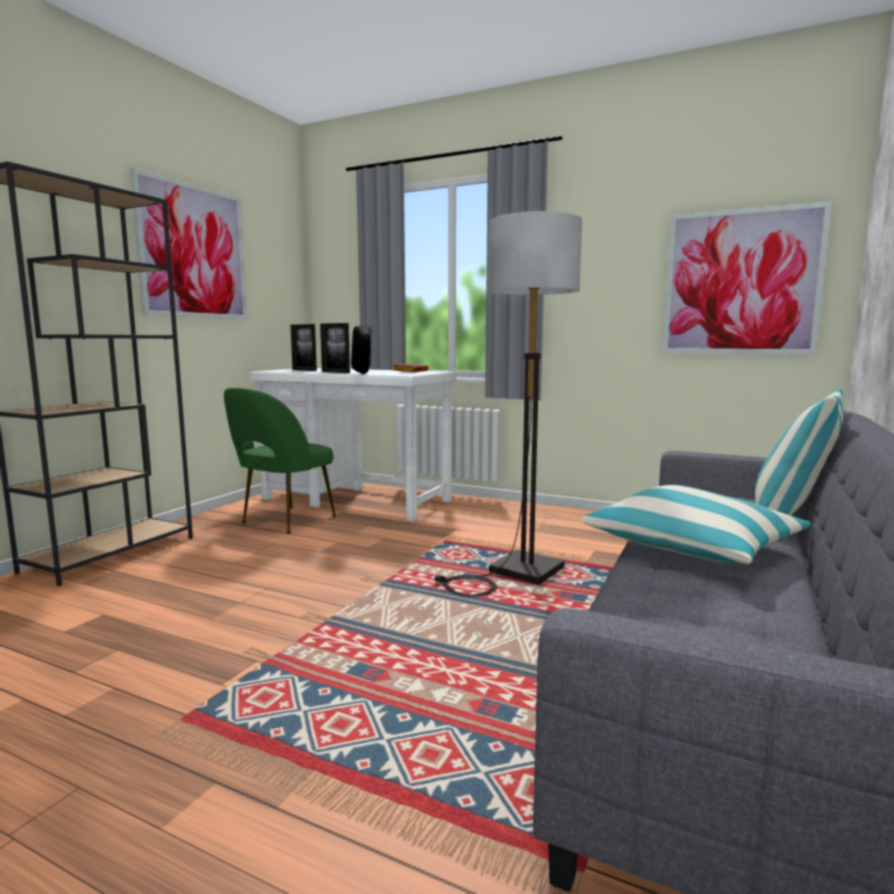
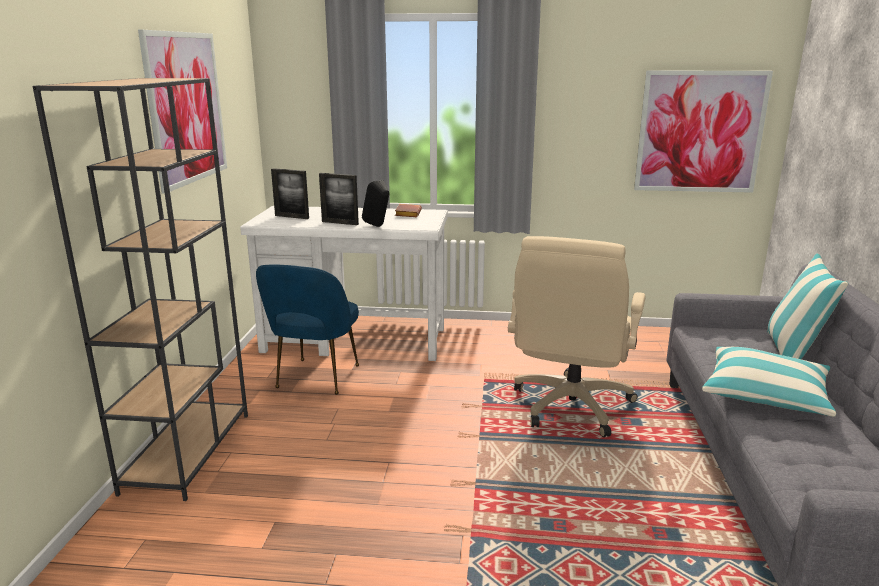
camera: 20 degrees left, 10 degrees up
green chair [224,388,336,534] -> blue chair [256,265,359,395]
floor lamp [434,211,582,597] -> beige office chair [508,236,645,437]

